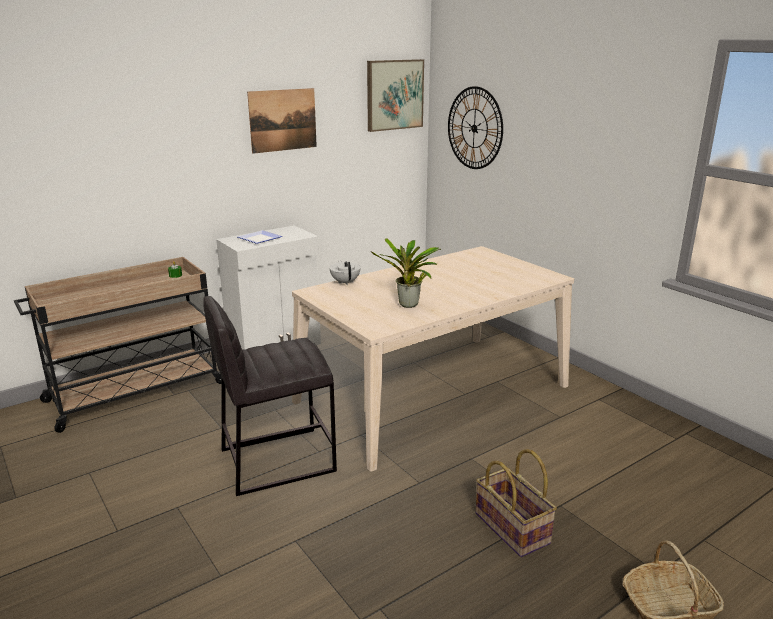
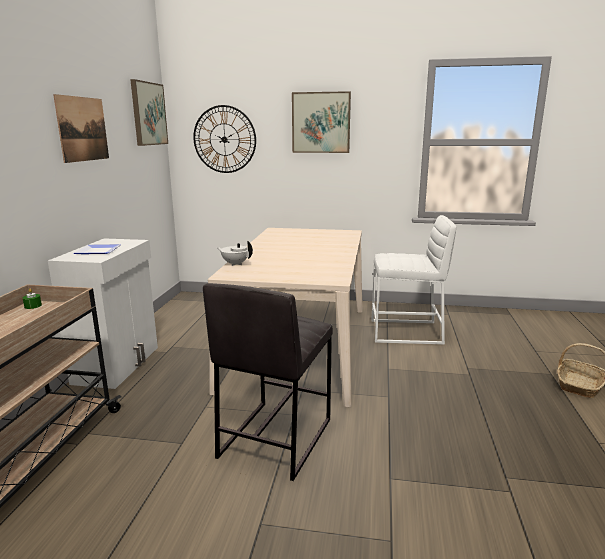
camera: 45 degrees left, 5 degrees down
potted plant [371,238,440,308] -> none
basket [476,449,557,557] -> none
none -> picture [292,91,351,153]
none -> white stool [371,215,456,344]

